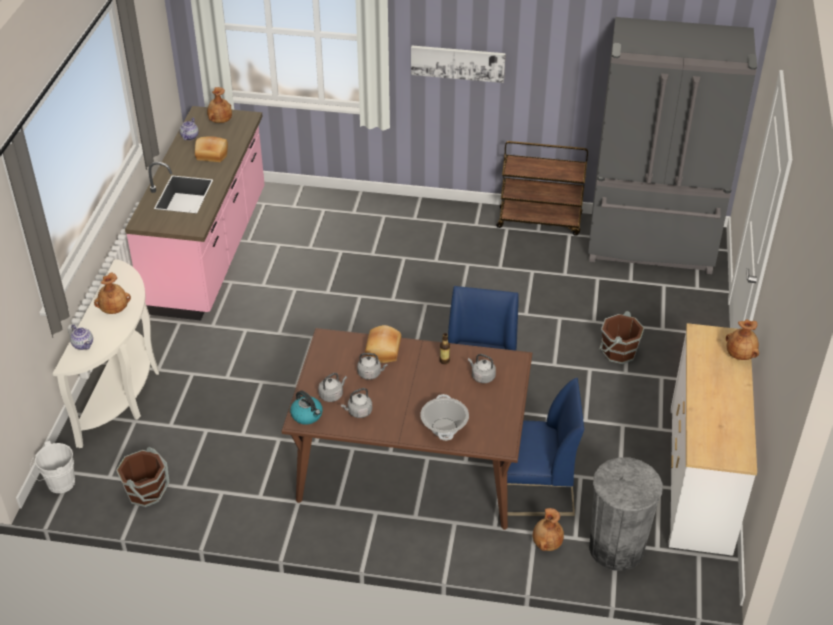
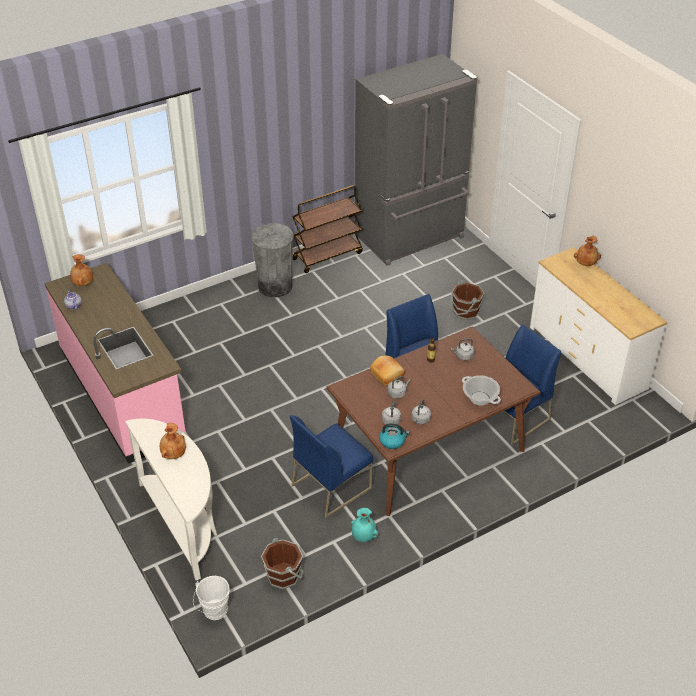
camera: 40 degrees left, 0 degrees up
teapot [70,324,93,350] -> none
bread [195,136,228,162] -> none
picture [411,46,506,83] -> none
brown vase [533,508,564,551] -> none
grey trash can [589,457,663,571] -> grey trash can moved to [251,223,294,297]
none -> blue chair [290,415,373,518]
none -> turquoise vase [350,508,378,542]

